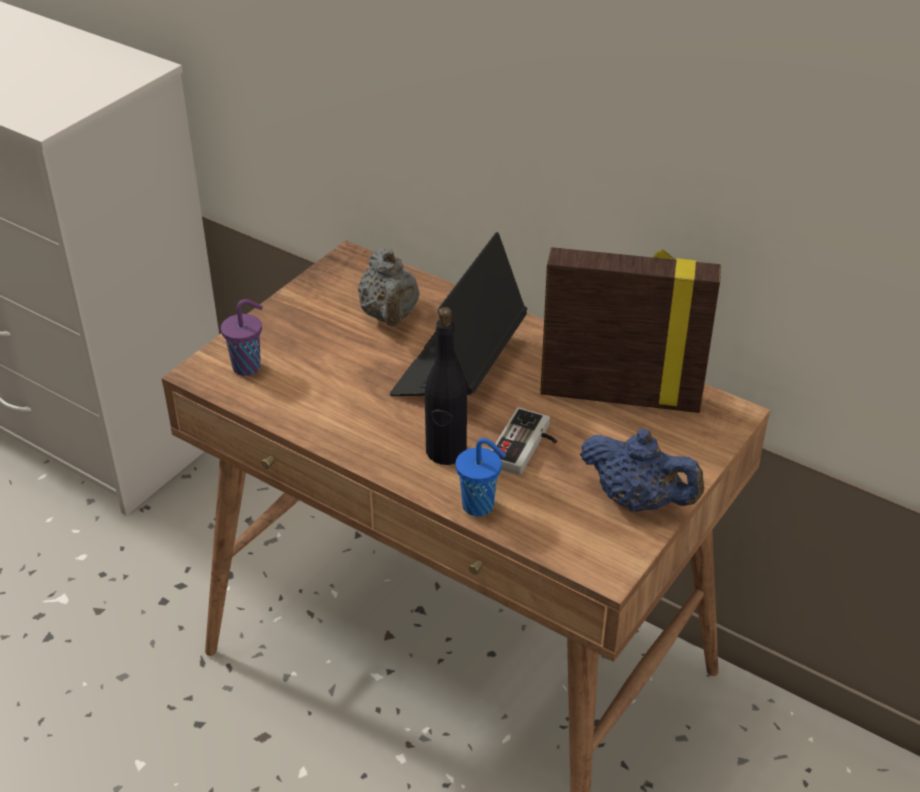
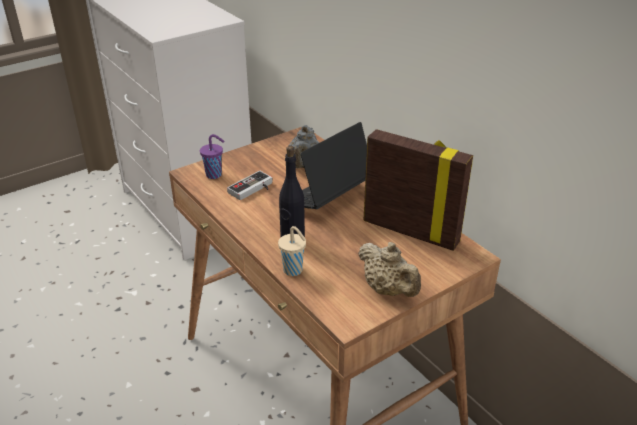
camera: 20 degrees right, 5 degrees down
blue cup [456,438,506,516] -> beige cup [278,226,306,276]
game controller [492,407,557,475] -> game controller moved to [227,171,273,200]
blue teapot [580,428,704,512] -> beige teapot [358,242,421,297]

